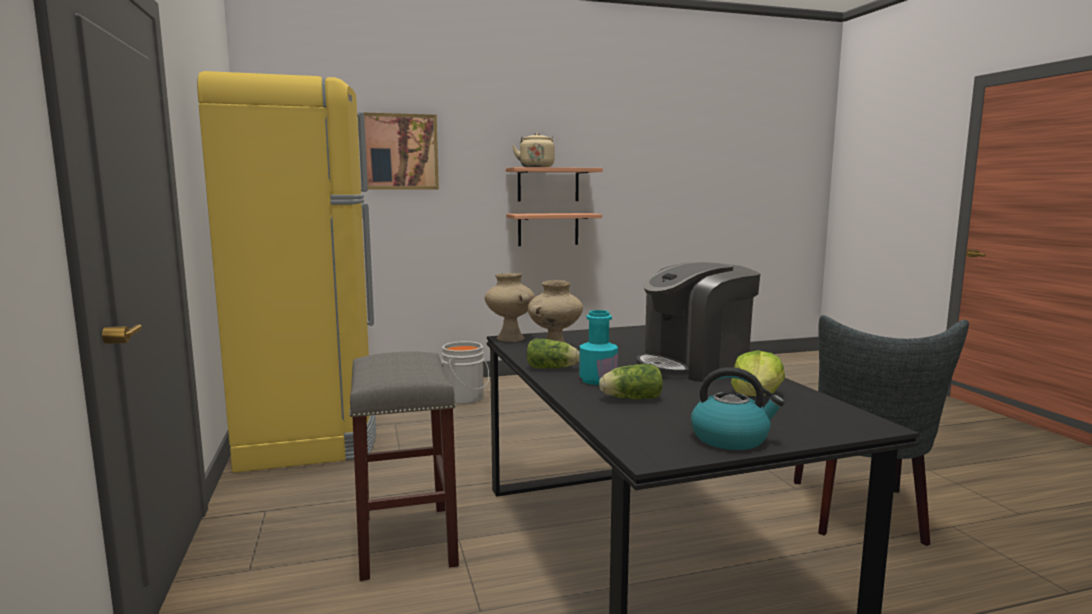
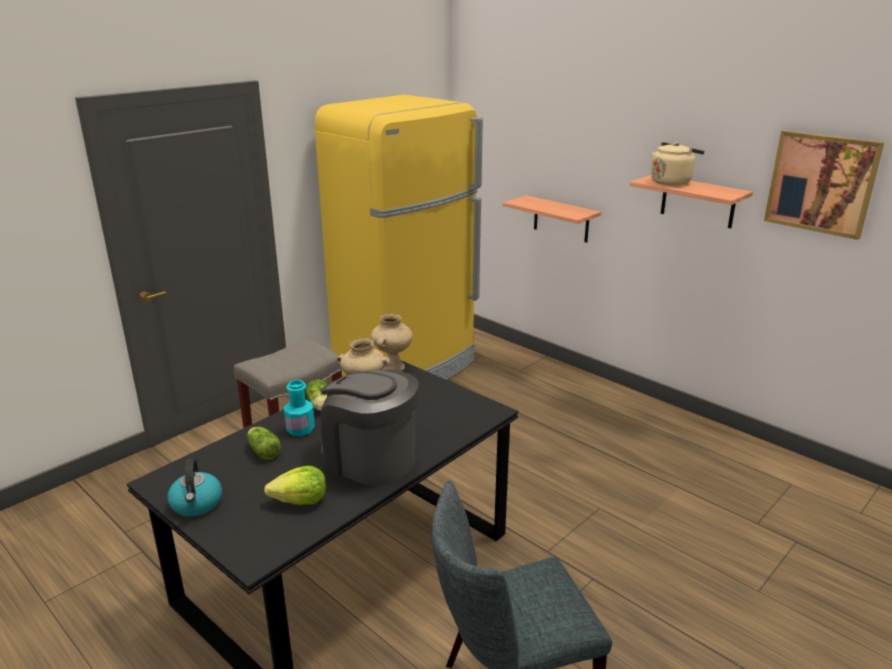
camera: 60 degrees right, 15 degrees up
picture [363,112,439,189] -> picture moved to [764,131,884,240]
grey bucket [441,341,489,404] -> none
shelf [506,213,602,246] -> shelf moved to [503,195,601,243]

